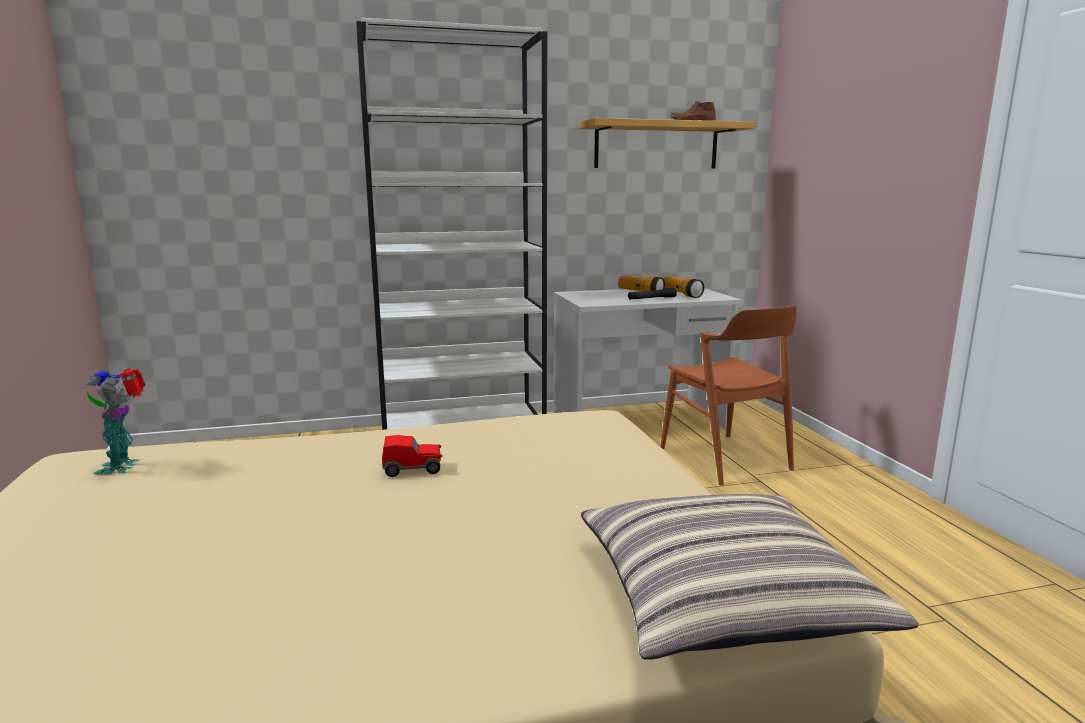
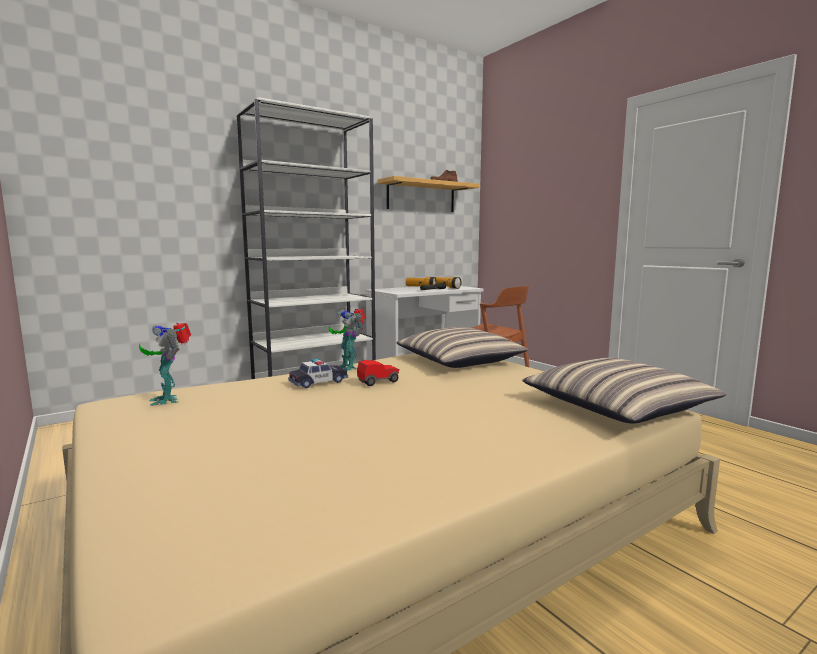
camera: 20 degrees left, 5 degrees down
none -> toy car [288,359,348,388]
none -> toy robot [329,309,365,371]
none -> pillow [396,327,528,368]

